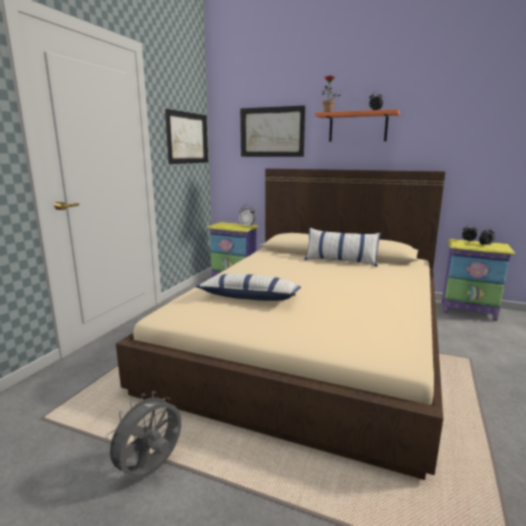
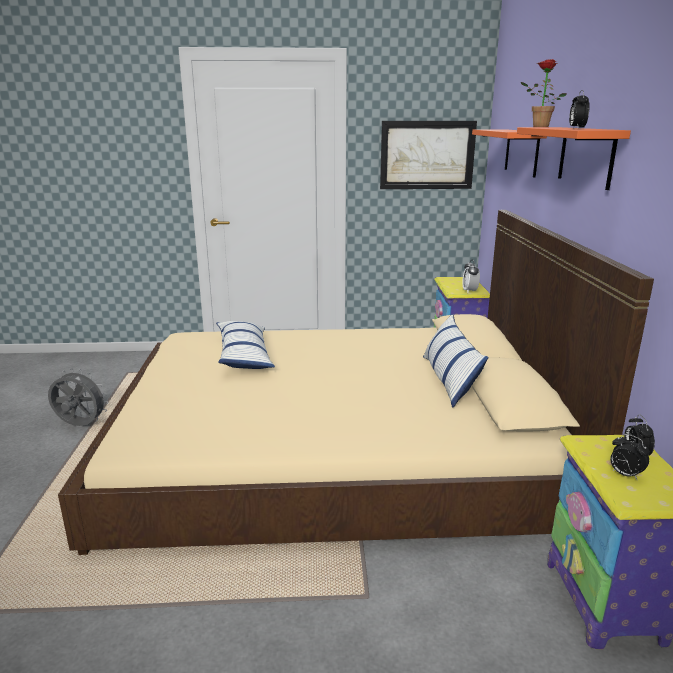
camera: 65 degrees right, 5 degrees up
picture [240,105,305,157] -> orange shelf [472,129,547,177]

